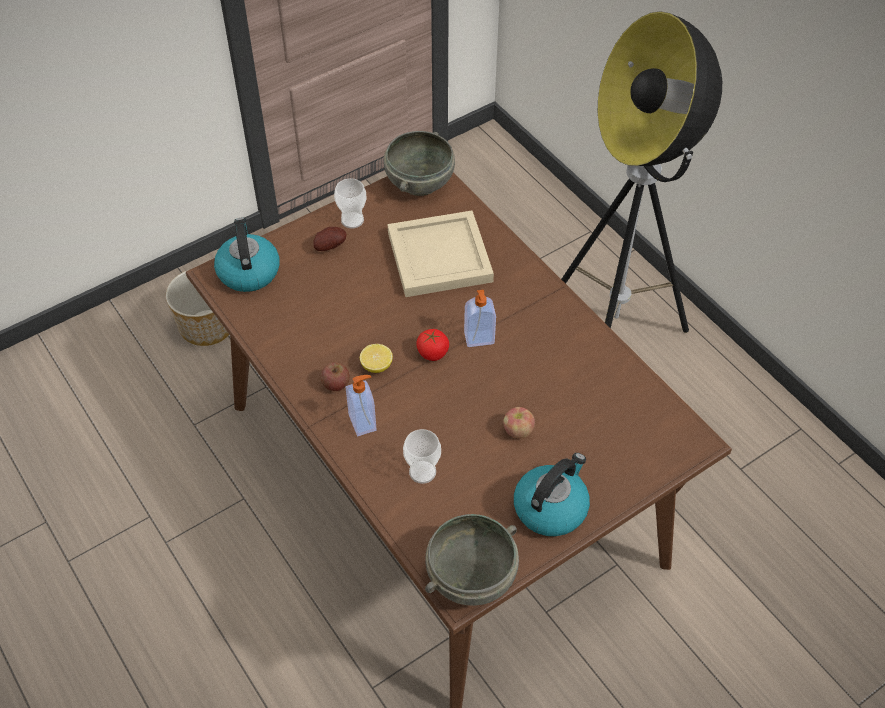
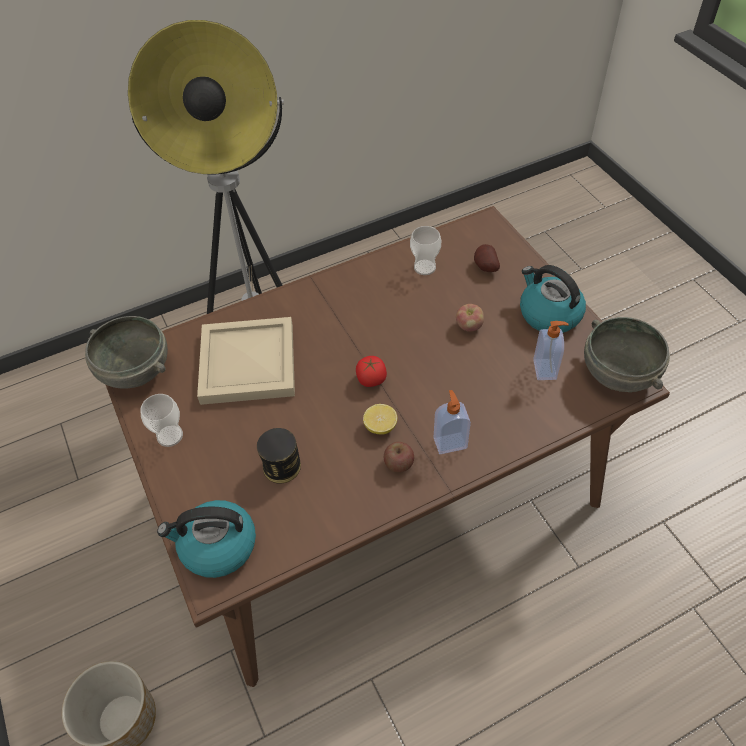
camera: 80 degrees left, 0 degrees up
potato [313,227,347,251] -> potato moved to [474,244,500,272]
cup [403,429,441,484] -> cup moved to [410,226,441,275]
soap dispenser [464,290,496,347] -> soap dispenser moved to [533,321,569,380]
none -> can [257,428,301,484]

